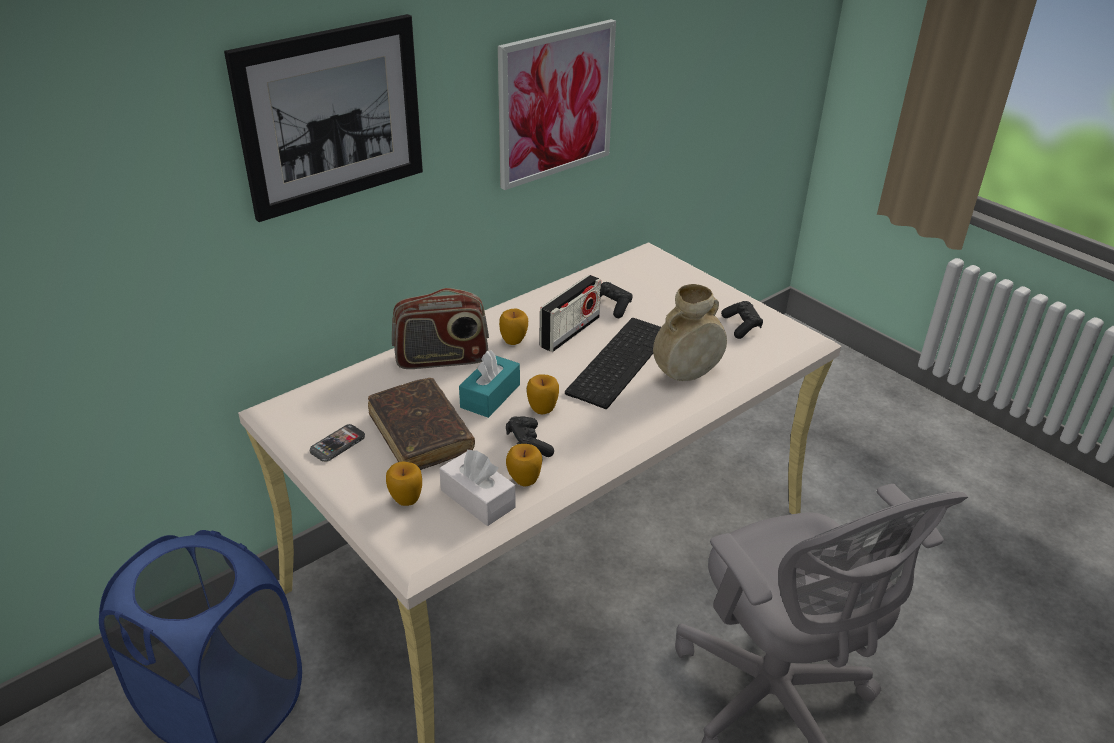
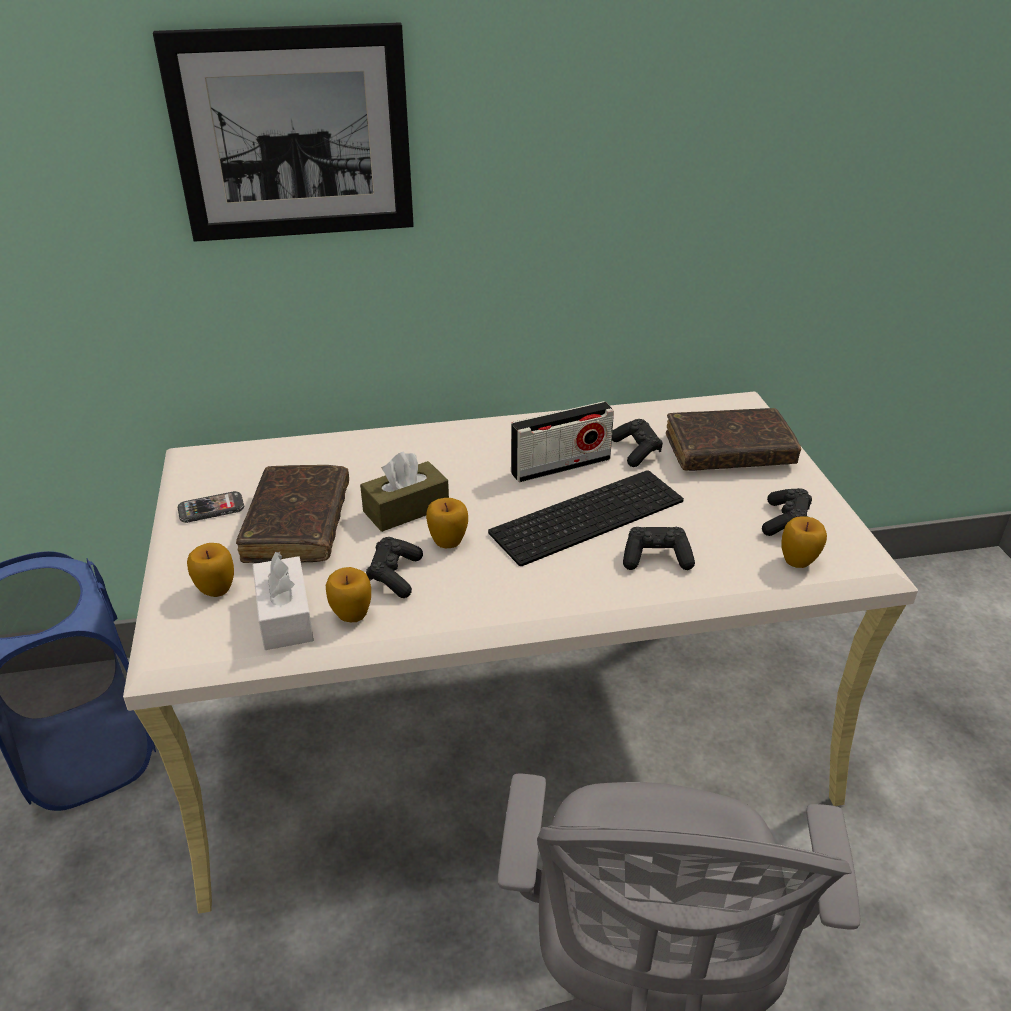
camera: 30 degrees right, 0 degrees up
radio [392,288,489,369] -> none
turquoise tissue box [459,350,520,418] -> brown tissue box [360,452,449,532]
picture [498,19,616,190] -> none
apple [499,309,528,345] -> apple moved to [781,517,827,568]
beige vase [653,284,727,381] -> black game controller [623,527,695,570]
none -> brown book [666,408,801,471]

